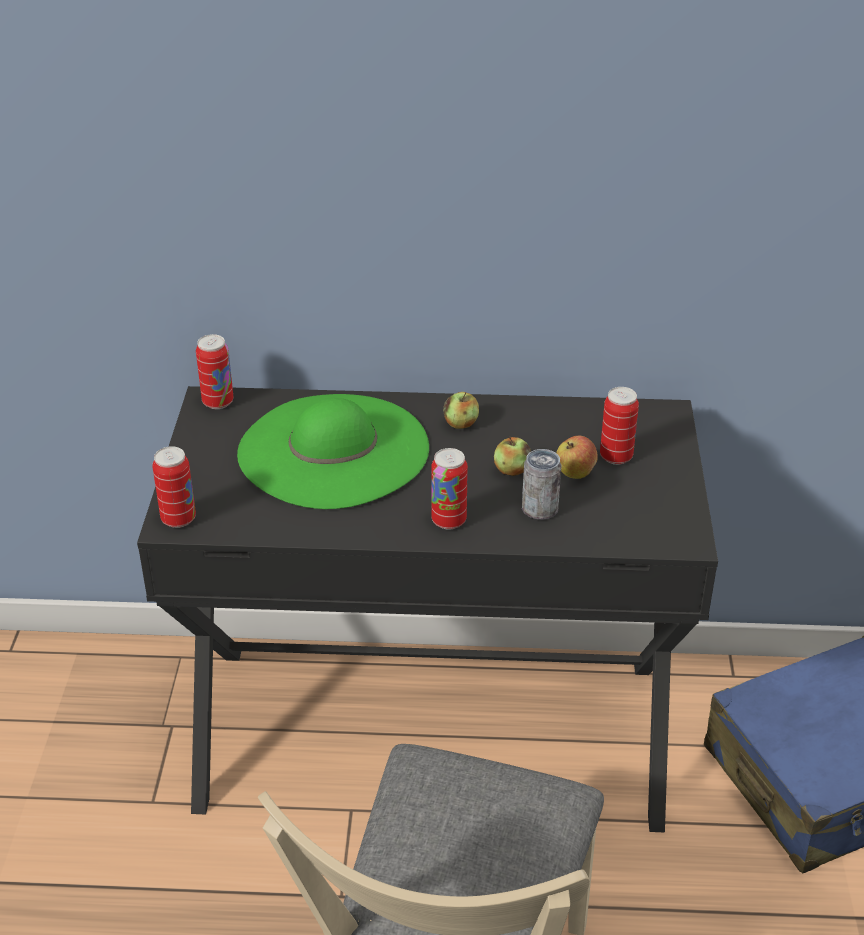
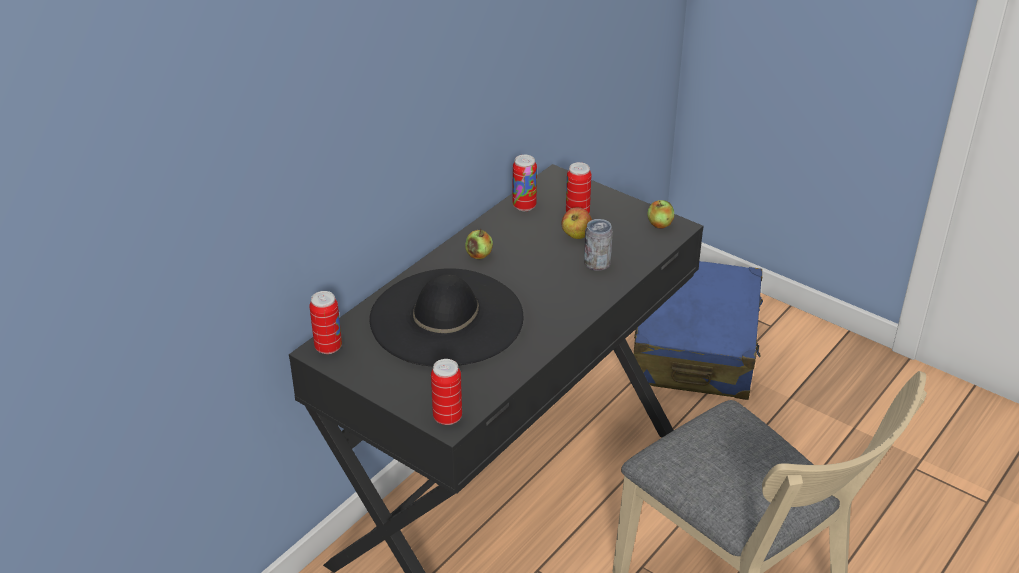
camera: 55 degrees left, 0 degrees up
green hat [237,394,429,509] -> black hat [370,268,523,366]
can [431,448,468,530] -> can moved to [513,155,537,211]
apple [494,436,531,476] -> apple moved to [647,200,674,229]

